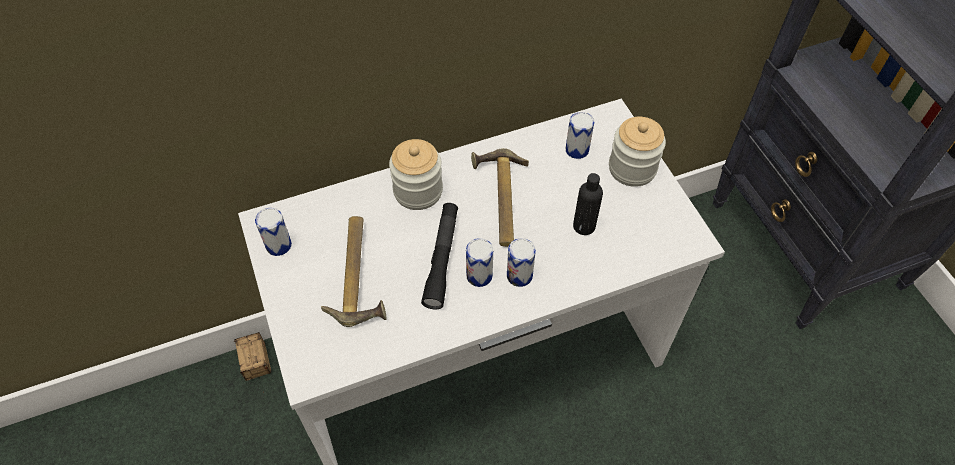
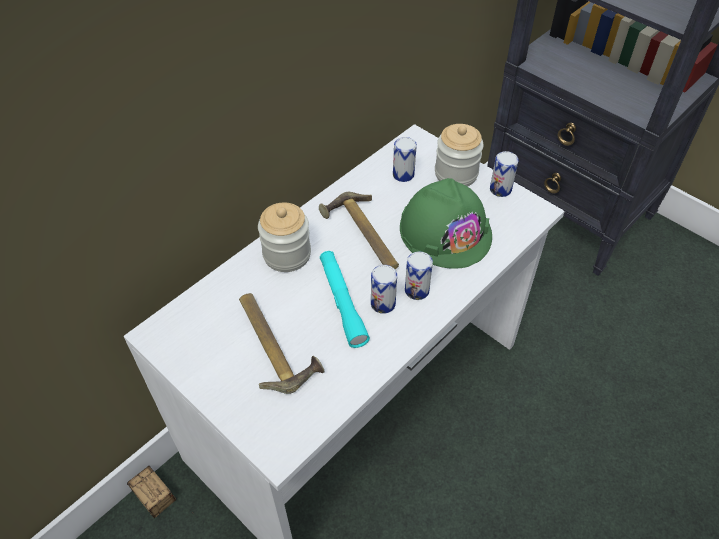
camera: 25 degrees left, 5 degrees down
can [255,208,292,256] -> can moved to [490,151,519,197]
black flashlight [421,203,458,309] -> turquoise flashlight [320,251,370,348]
black bottle [573,173,603,235] -> green hard hat [400,178,492,269]

